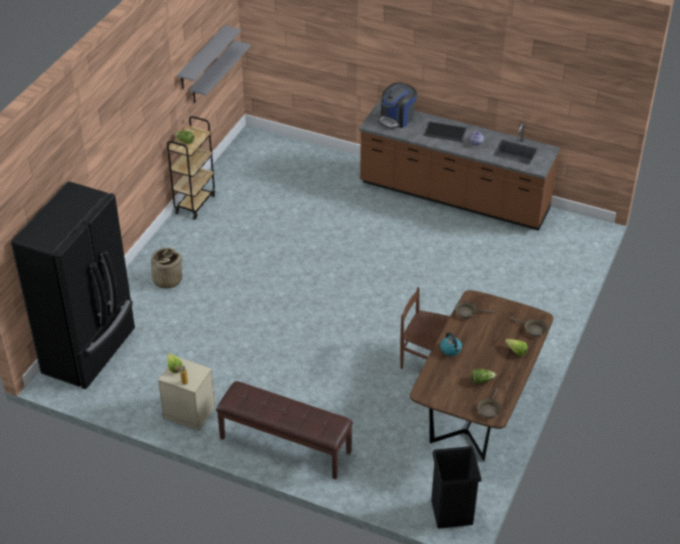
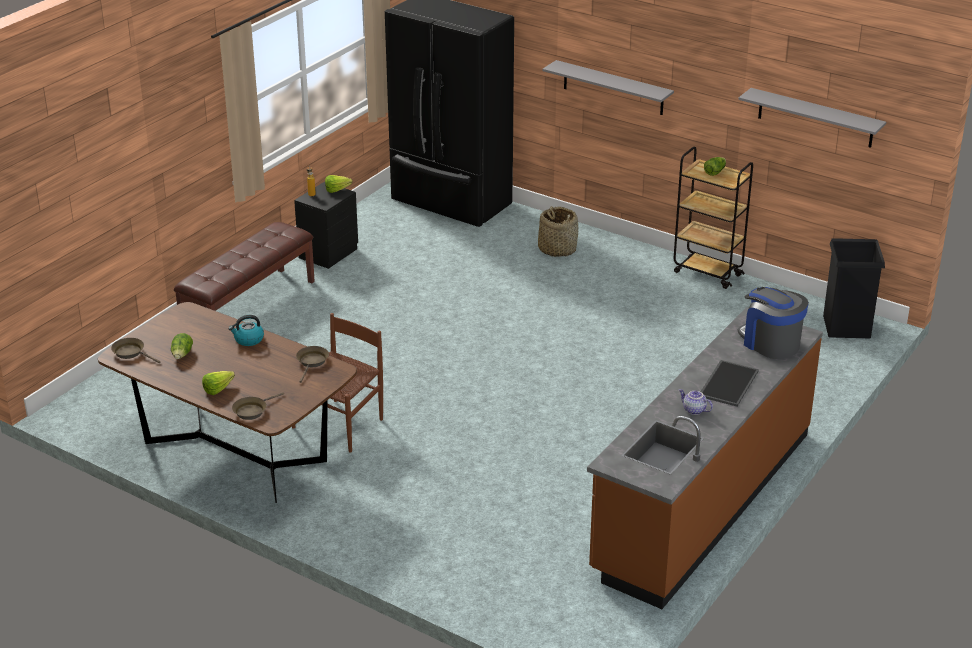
camera: 100 degrees right, 10 degrees down
beige nightstand [158,357,215,431] -> black nightstand [294,182,358,269]
grey shelf [189,40,251,103] -> grey shelf moved to [542,60,674,115]
black trash can [431,446,482,528] -> black trash can moved to [823,238,885,338]

